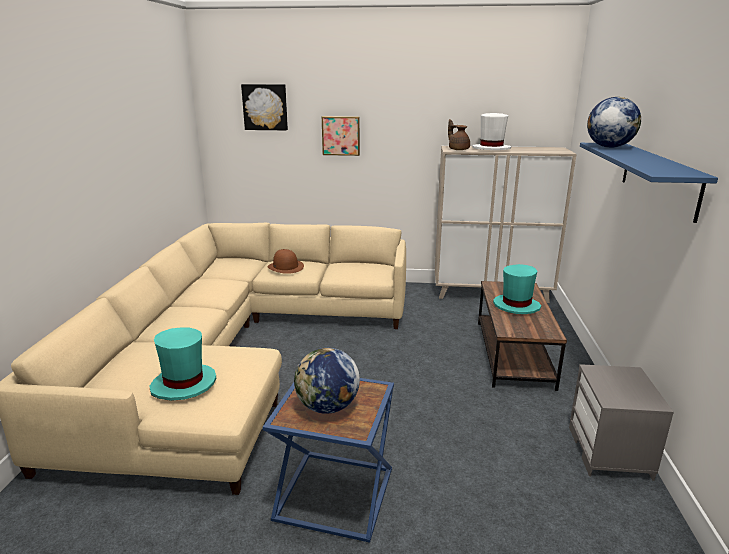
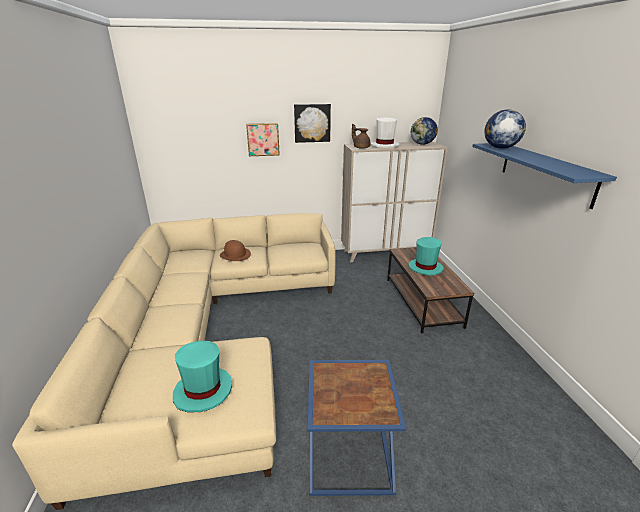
camera: 15 degrees left, 5 degrees up
picture [241,84,288,130] -> picture moved to [294,104,331,143]
globe [294,348,360,414] -> globe moved to [411,117,438,145]
grey nightstand [569,364,674,481] -> none

